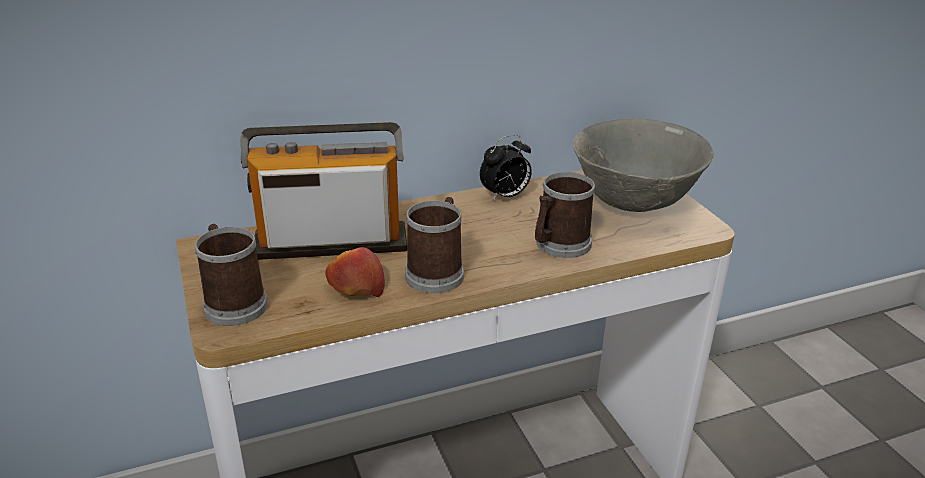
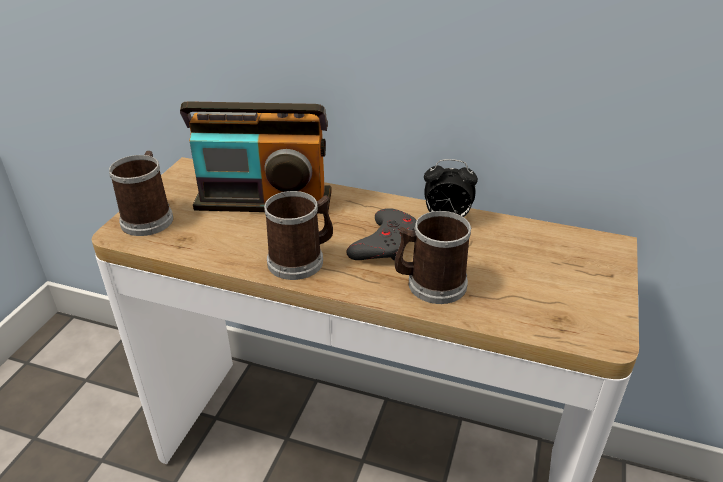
camera: 40 degrees right, 5 degrees up
radio [240,122,407,260] -> radio turned 150 degrees clockwise [180,101,332,214]
apple [325,247,385,297] -> none
grey bowl [573,118,714,212] -> none
none -> grey game controller [346,208,417,260]

